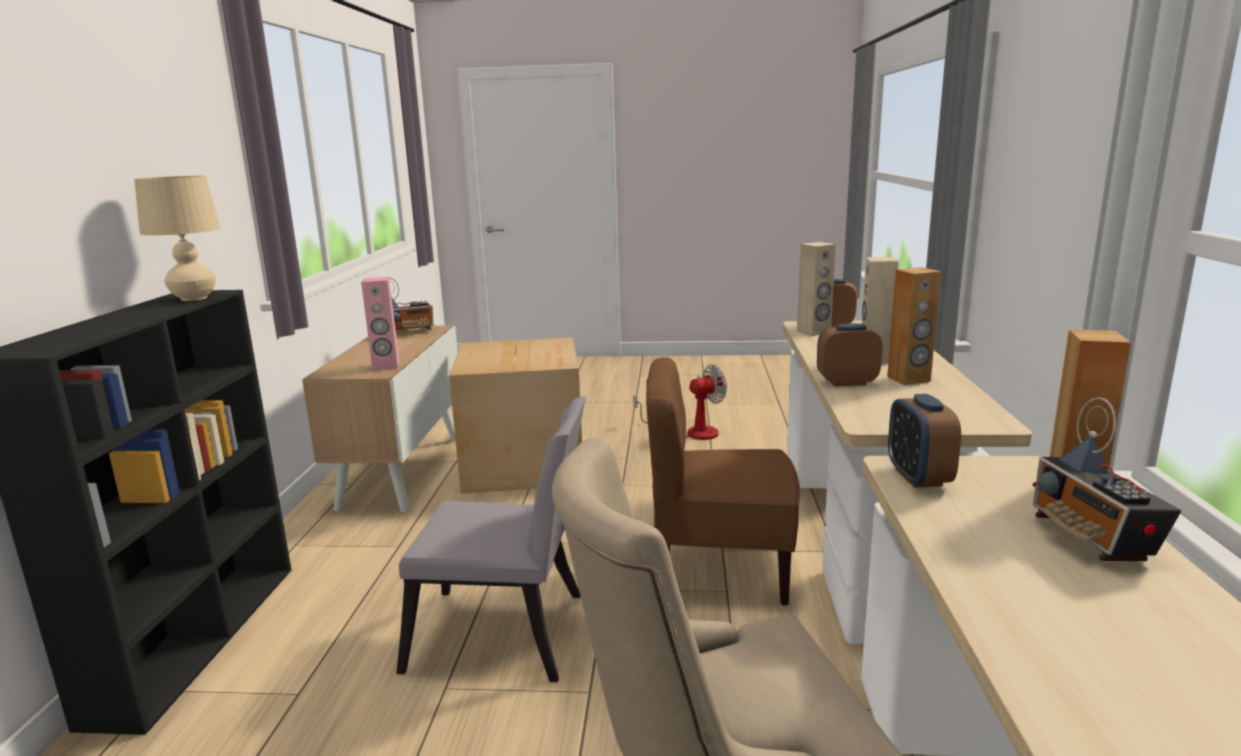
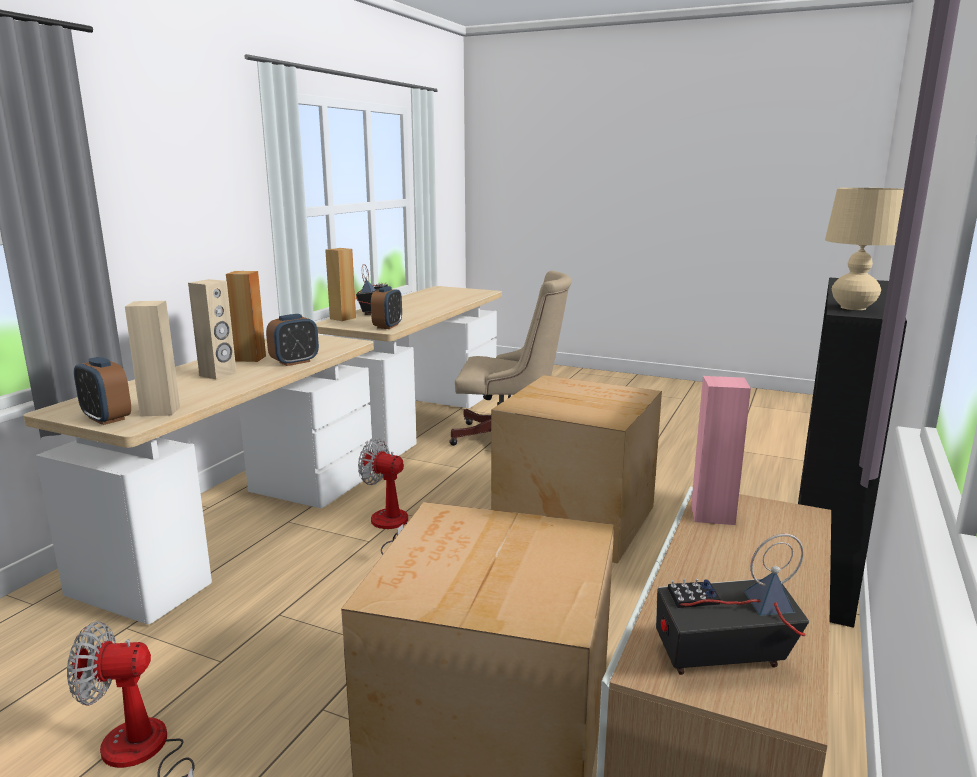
camera: 160 degrees left, 0 degrees up
grey chair [396,396,586,682] -> cardboard box [491,375,662,564]
brown chair [646,357,800,606] -> fan [358,438,408,555]
alarm clock [817,324,882,386] -> alarm clock turned 60 degrees counterclockwise [266,314,319,366]

